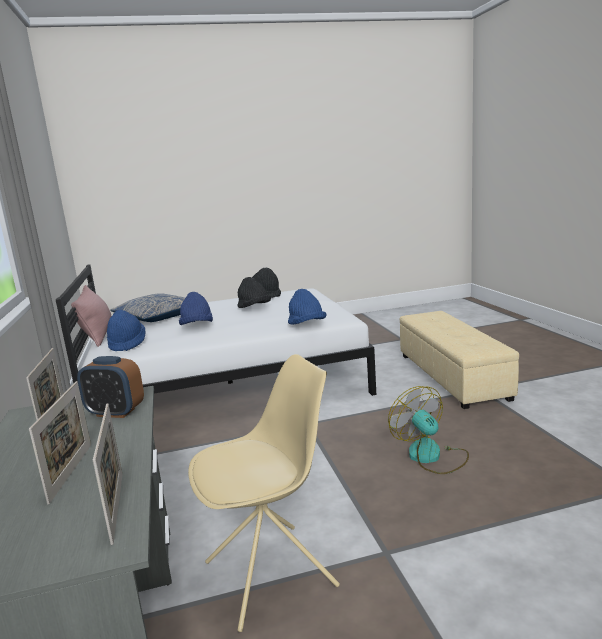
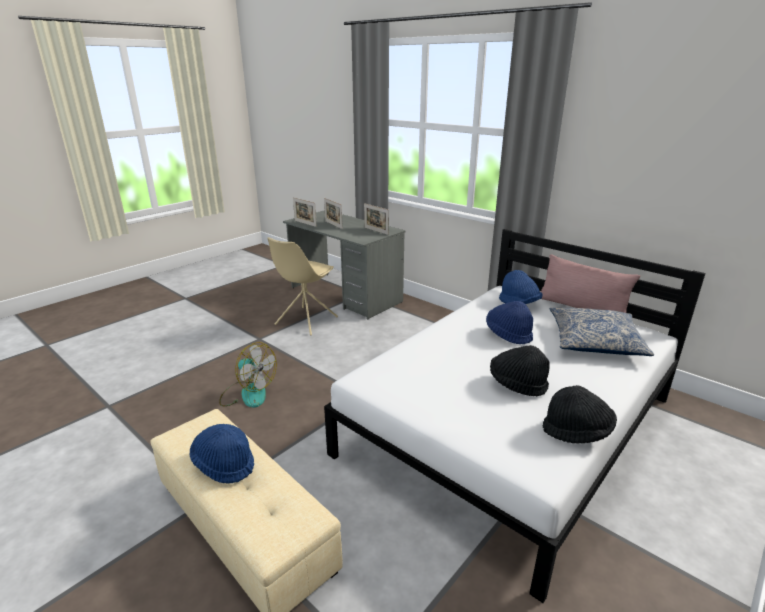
camera: 145 degrees right, 10 degrees up
alarm clock [77,356,144,418] -> none
blue hat [288,289,327,325] -> blue hat moved to [189,424,254,484]

